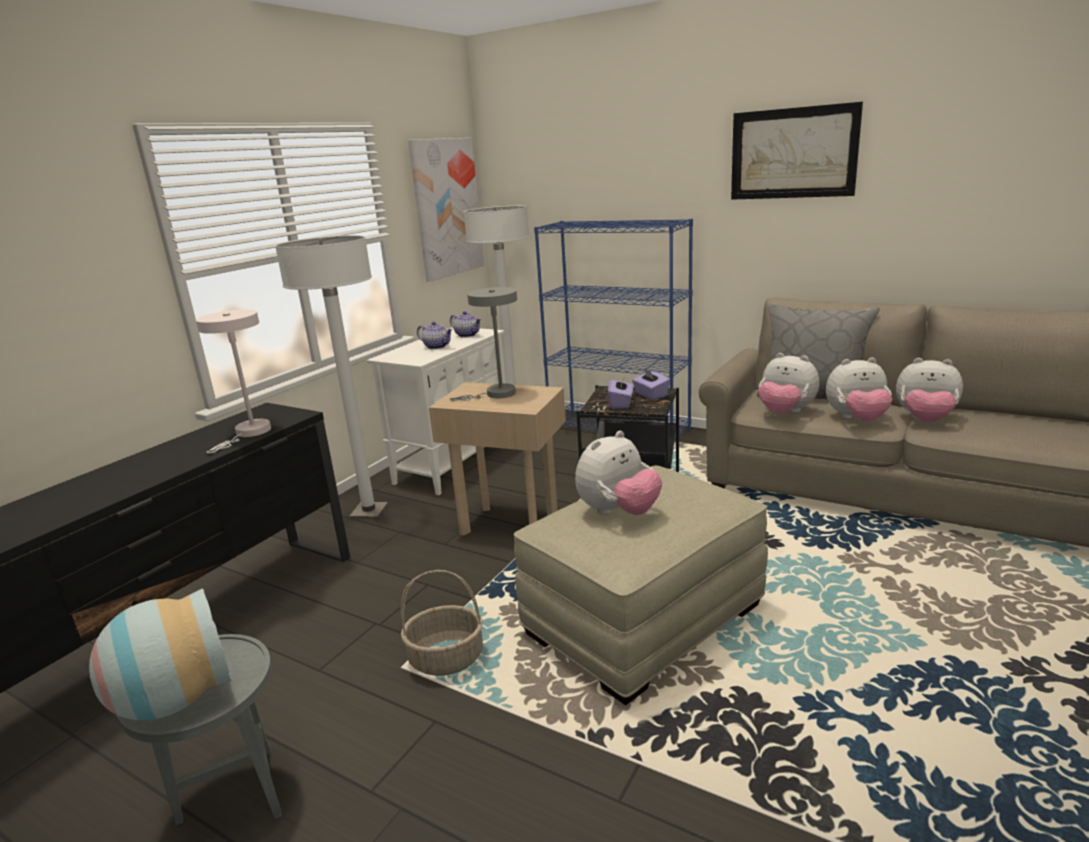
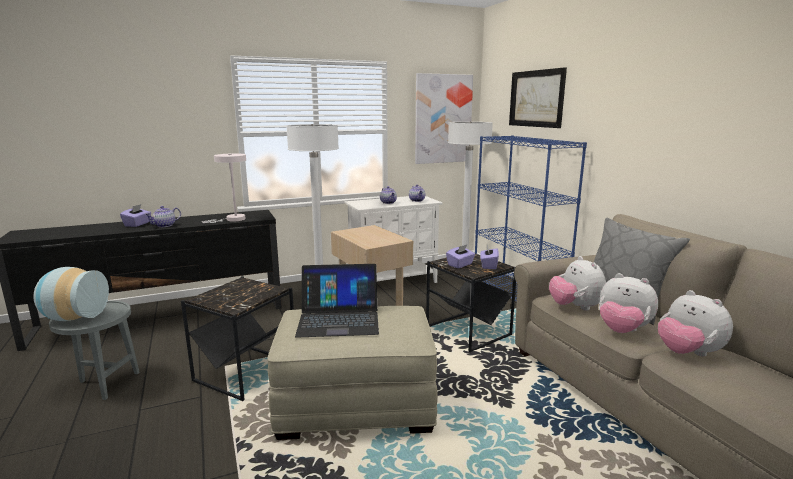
camera: 35 degrees right, 5 degrees down
basket [401,570,483,676] -> black side table [181,276,294,401]
grey table lamp [450,287,517,401] -> none
plush toy [575,431,662,515] -> laptop [295,264,379,338]
picture [731,102,863,200] -> picture moved to [509,67,567,128]
none -> purple tissue box [120,204,151,227]
none -> teapot [145,206,181,227]

